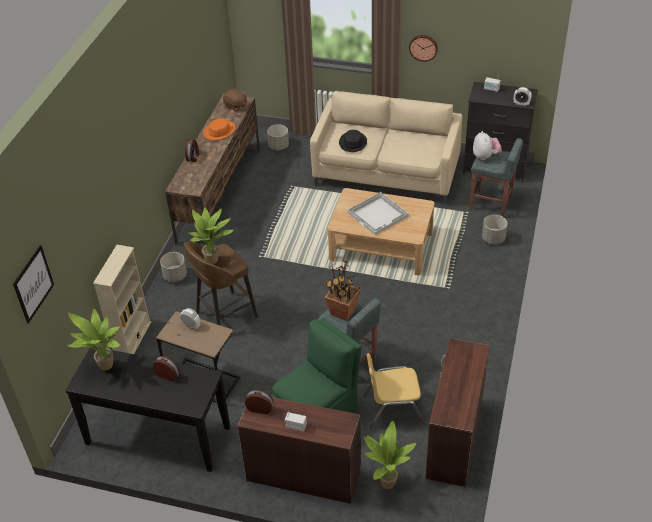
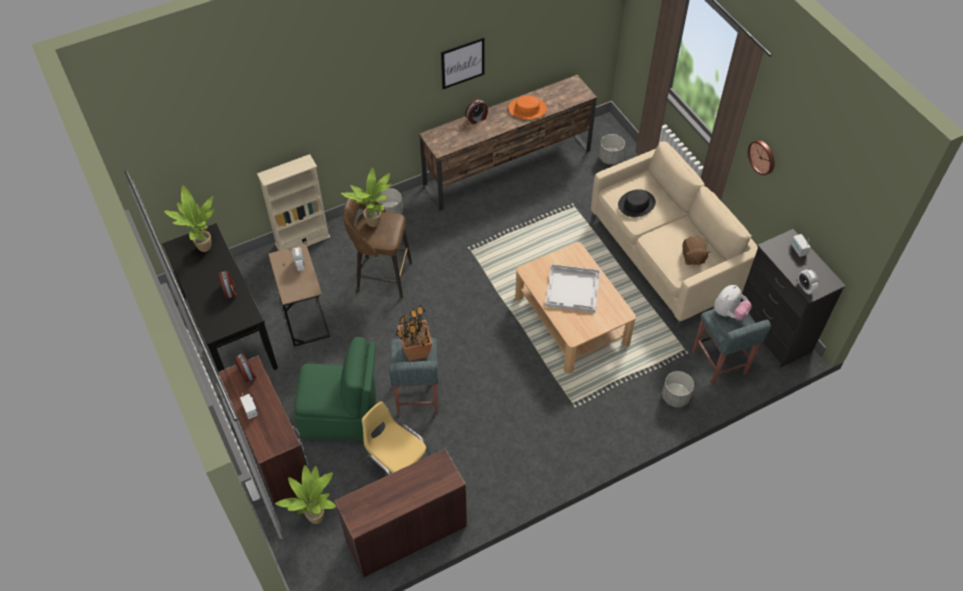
camera: 45 degrees right, 10 degrees up
picture [13,245,54,324] -> picture moved to [441,37,485,89]
brown plush toy [223,89,247,112] -> brown plush toy moved to [683,237,710,265]

